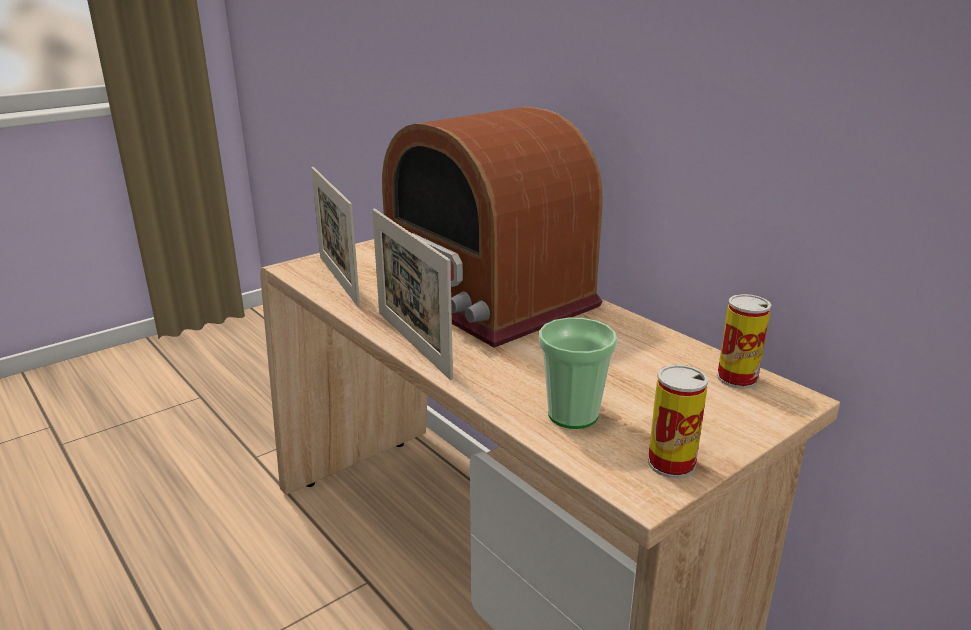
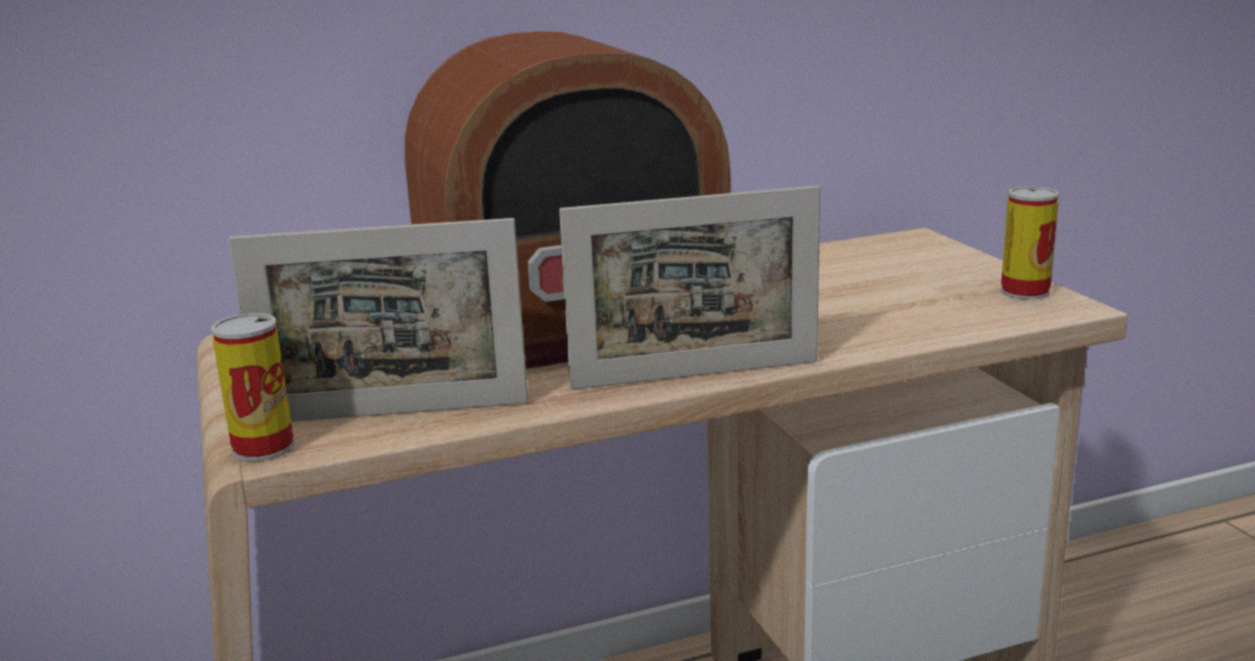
camera: 70 degrees left, 5 degrees down
cup [539,318,617,429] -> none
can [717,294,771,389] -> can moved to [211,313,295,461]

